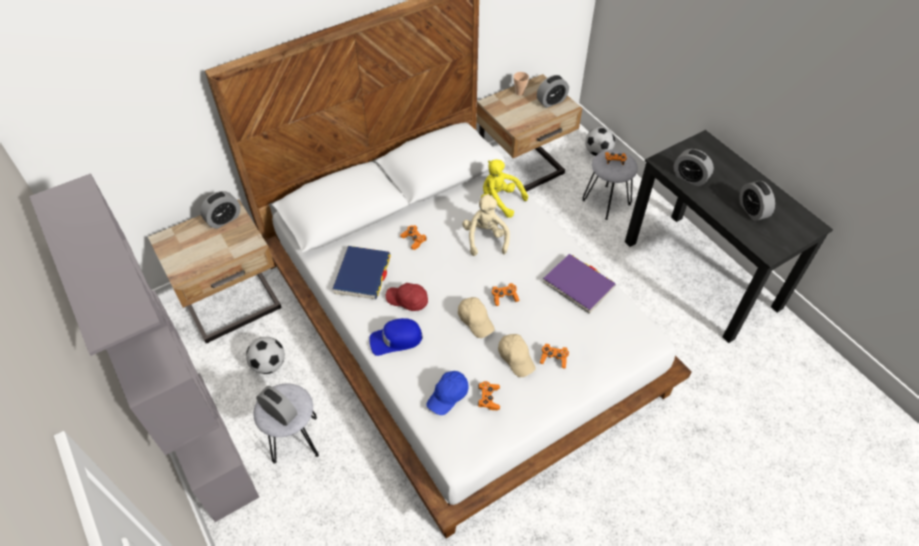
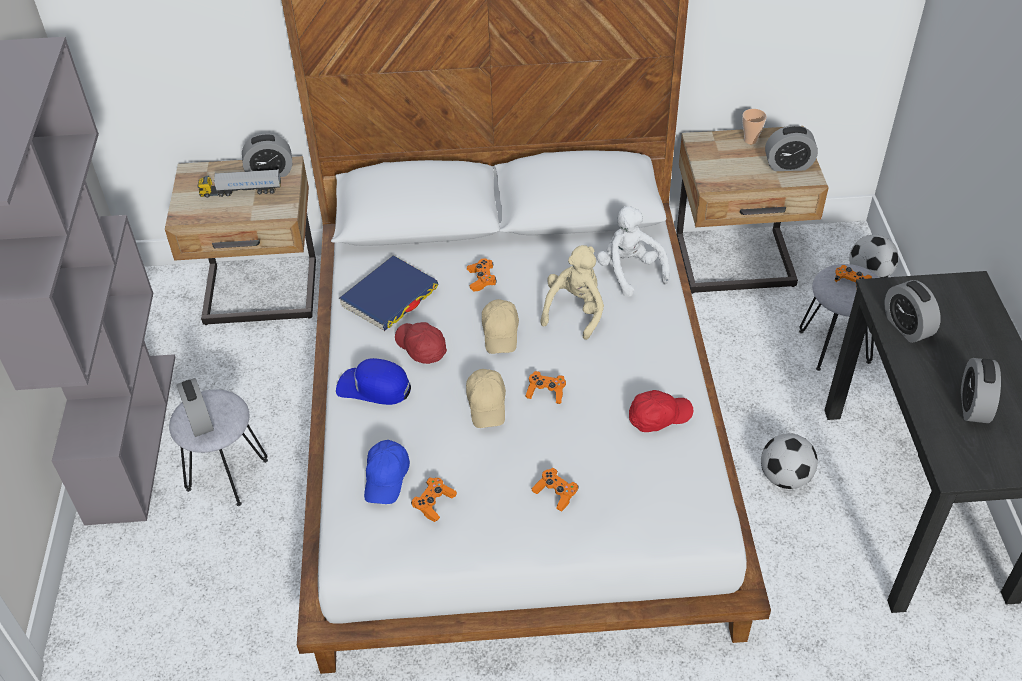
camera: 30 degrees right, 5 degrees down
football [246,337,285,374] -> football moved to [761,433,818,489]
blue cap [426,371,468,415] -> blue cap turned 60 degrees counterclockwise [364,440,410,504]
yellow plush toy [481,159,528,218] -> white plush toy [596,206,670,297]
beige cap [498,334,536,377] -> beige cap moved to [482,299,519,354]
purple book [543,254,616,314] -> red cap [629,390,693,432]
none -> toy truck [197,169,281,198]

